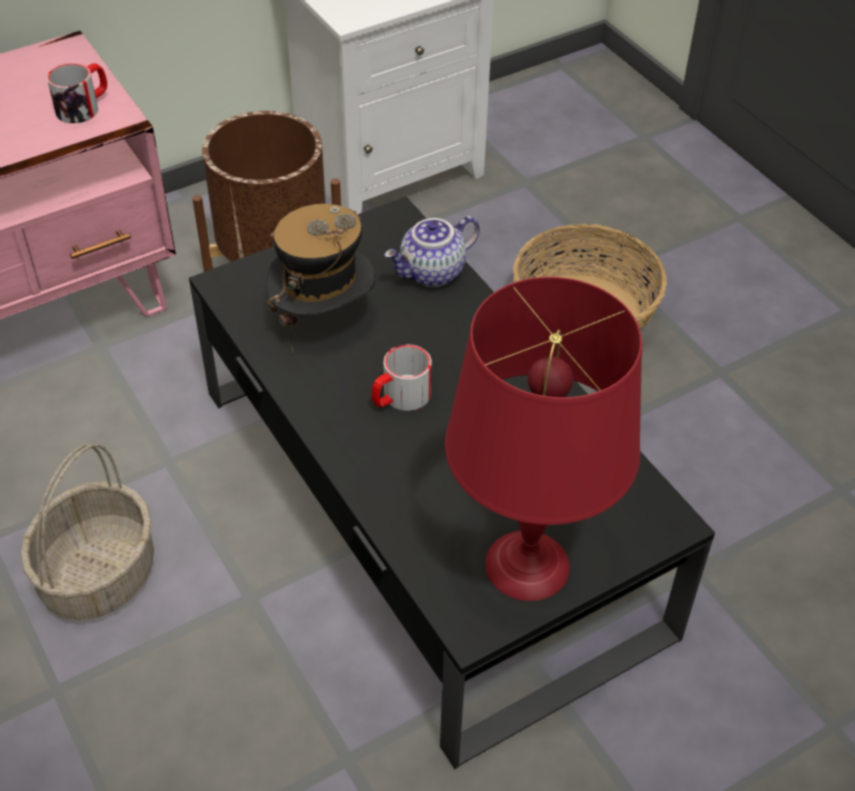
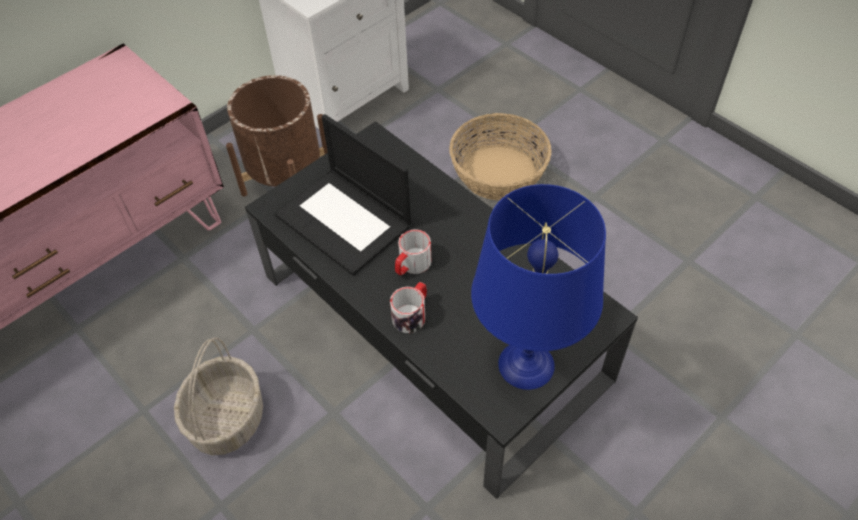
camera: 10 degrees left, 5 degrees up
mug [47,63,107,123] -> mug moved to [390,282,427,333]
hat [266,204,375,354] -> laptop [275,114,411,276]
teapot [384,216,480,287] -> none
red table lamp [445,277,642,601] -> blue table lamp [471,184,606,390]

